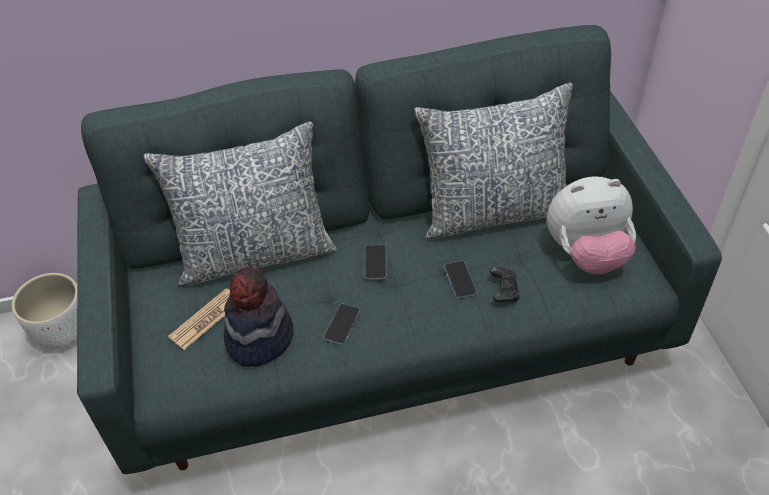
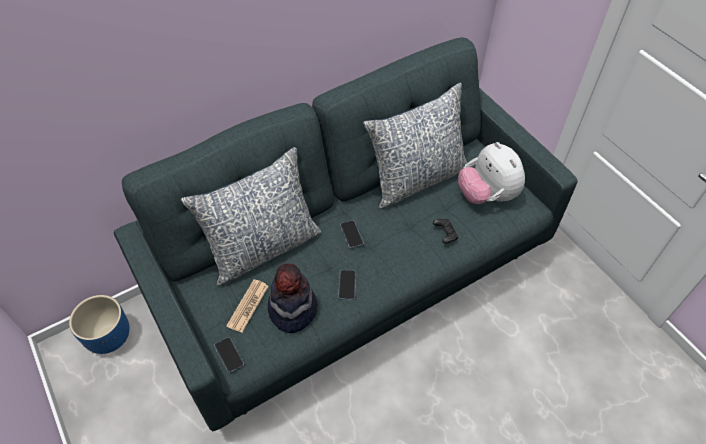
camera: 20 degrees left, 5 degrees up
white planter [12,273,77,349] -> blue planter [69,295,130,354]
phone [444,261,477,299] -> phone moved to [214,337,244,373]
plush toy [547,176,636,274] -> plush toy turned 90 degrees clockwise [458,142,525,204]

